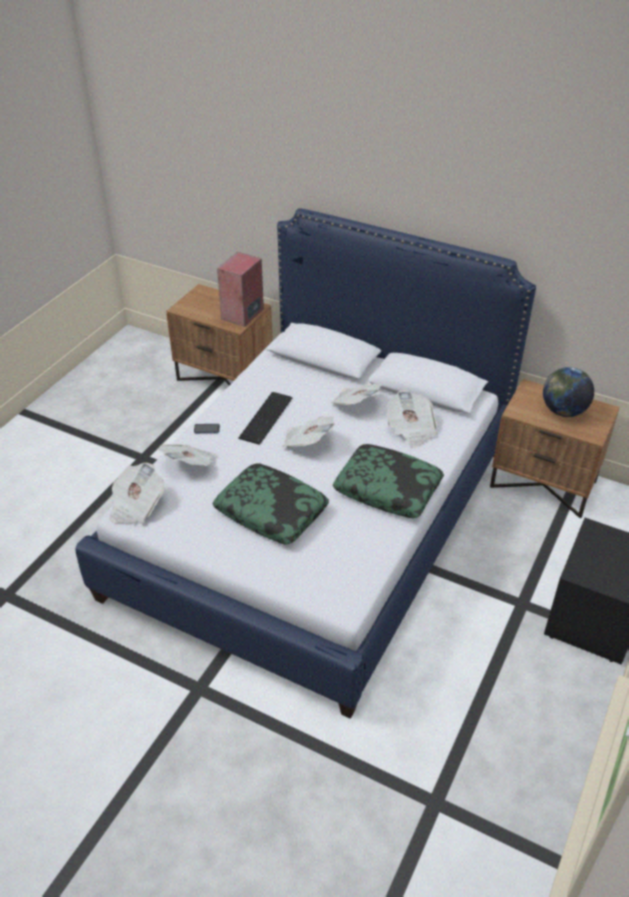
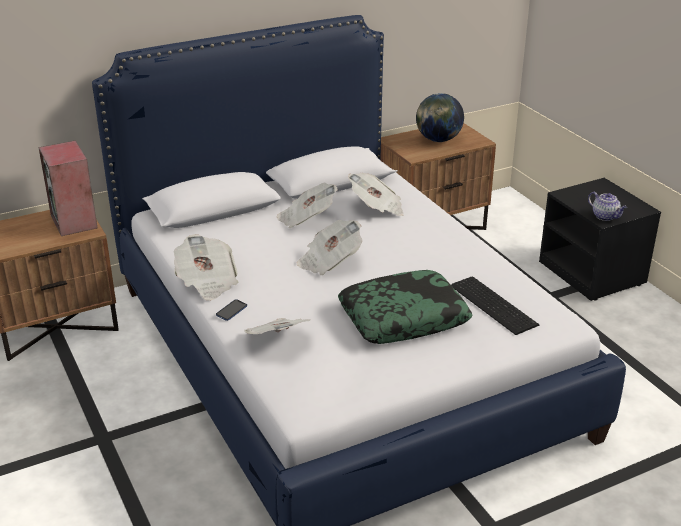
camera: 55 degrees left, 10 degrees down
newspaper [109,463,164,524] -> newspaper moved to [174,234,239,301]
keyboard [238,392,292,445] -> keyboard moved to [451,277,540,335]
pillow [333,444,444,518] -> none
none -> teapot [588,192,627,221]

